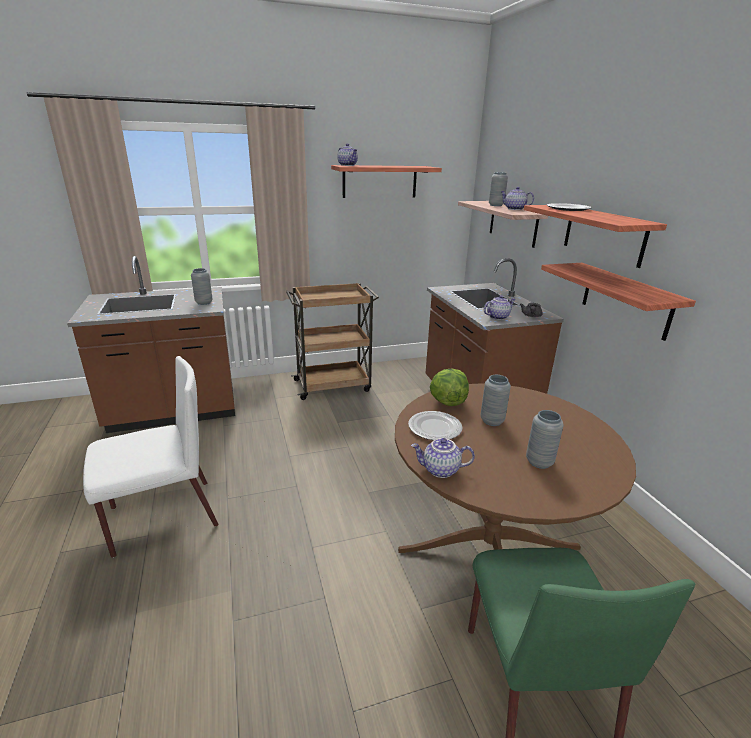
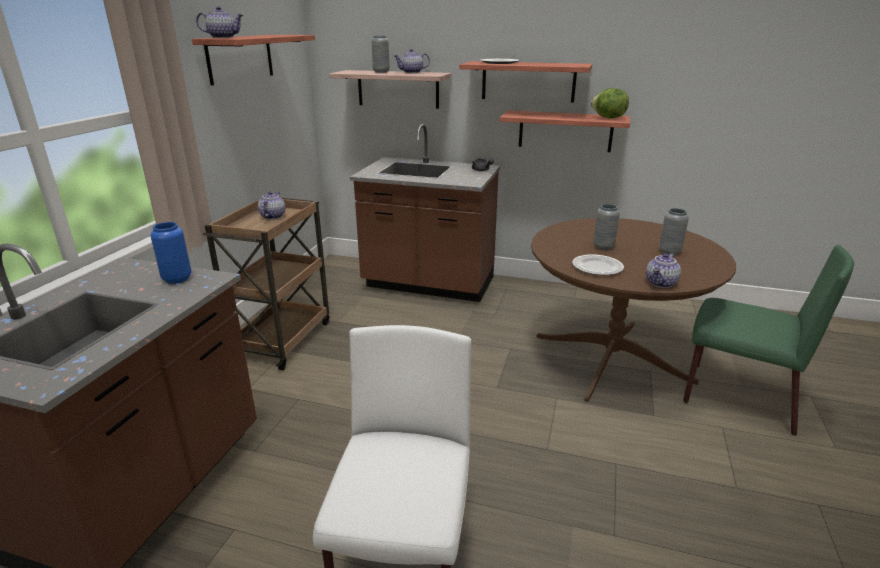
camera: 55 degrees left, 0 degrees up
grey vase [191,268,213,305] -> blue vase [150,222,192,284]
lettuce [430,368,469,406] -> lettuce moved to [591,88,629,118]
teapot [484,295,515,320] -> teapot moved to [258,191,285,219]

